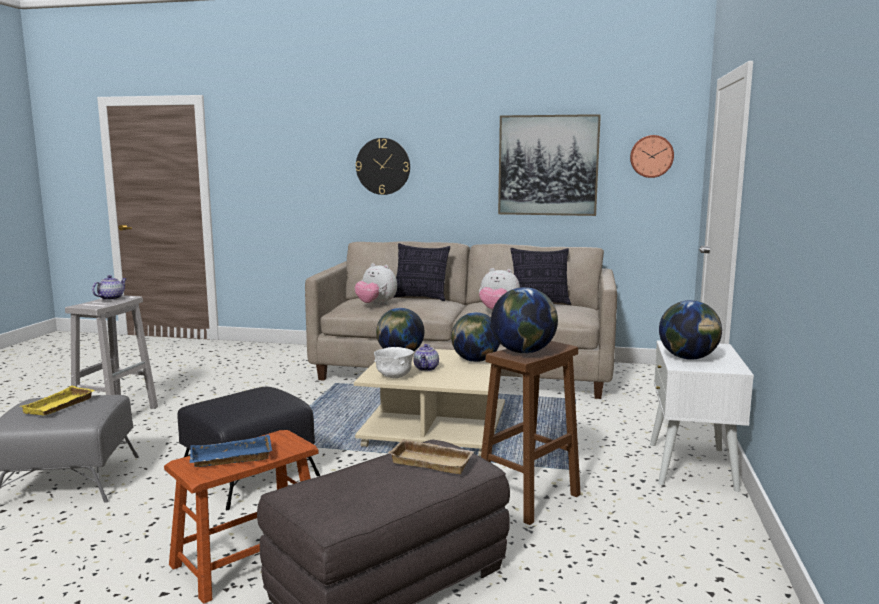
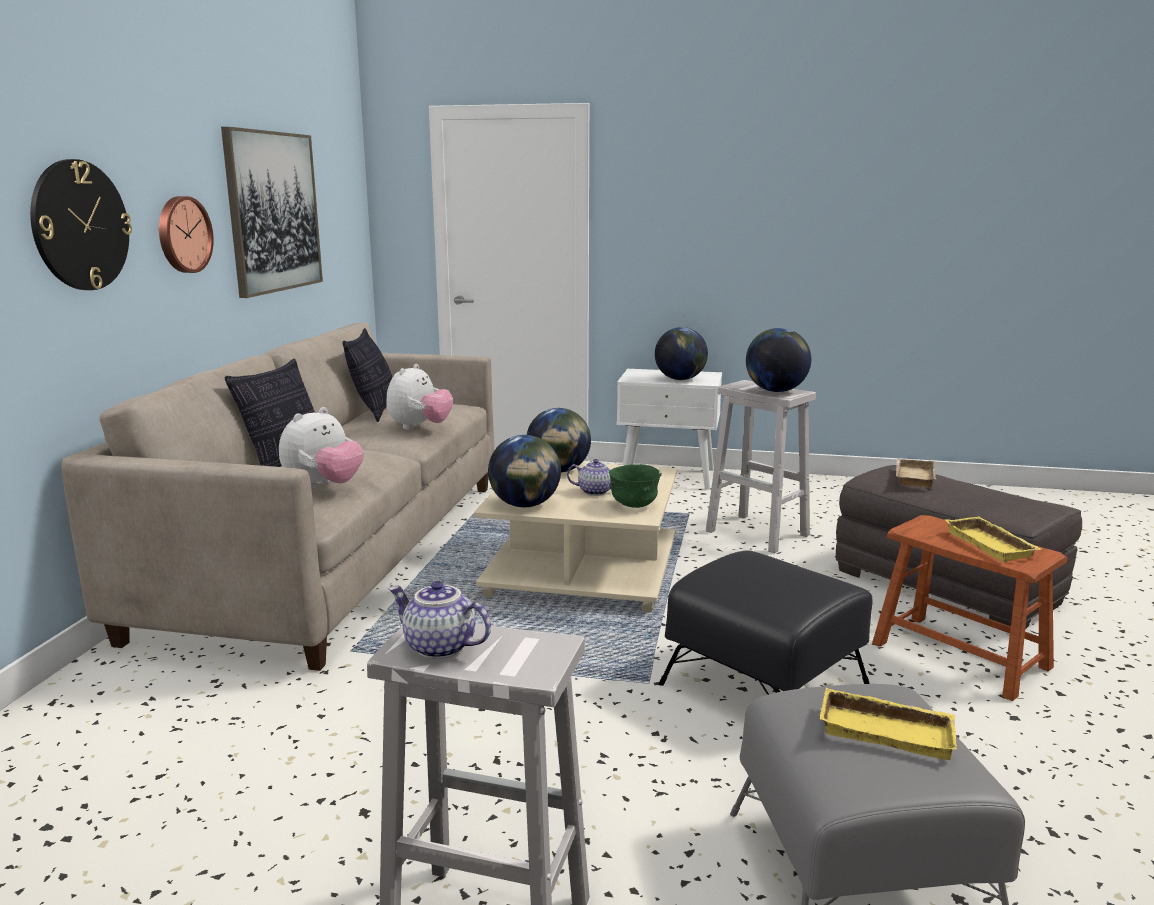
camera: 90 degrees left, 5 degrees up
blue tray [189,435,272,467] -> yellow tray [945,516,1041,562]
white bowl [374,347,414,378] -> green bowl [609,464,662,508]
brown stool [481,341,581,525] -> white stool [706,380,816,553]
wall clock [630,135,674,178] -> wall clock moved to [159,196,214,273]

